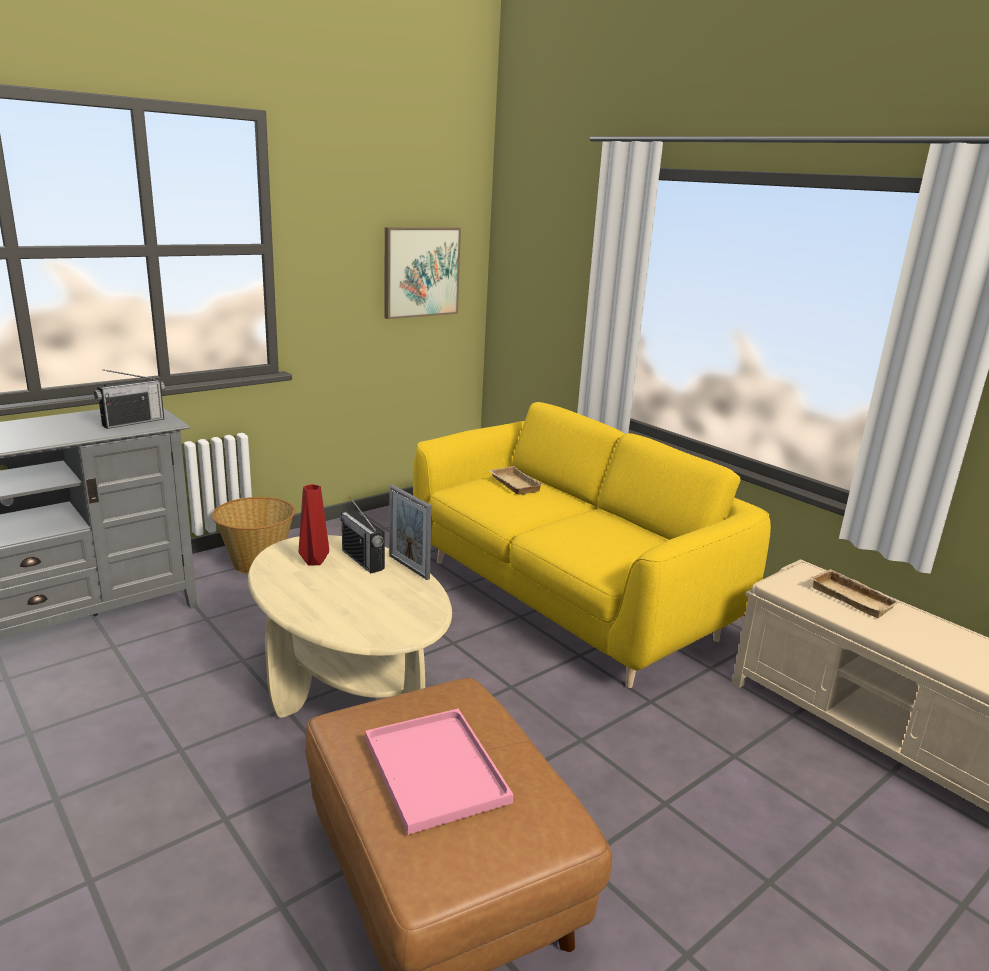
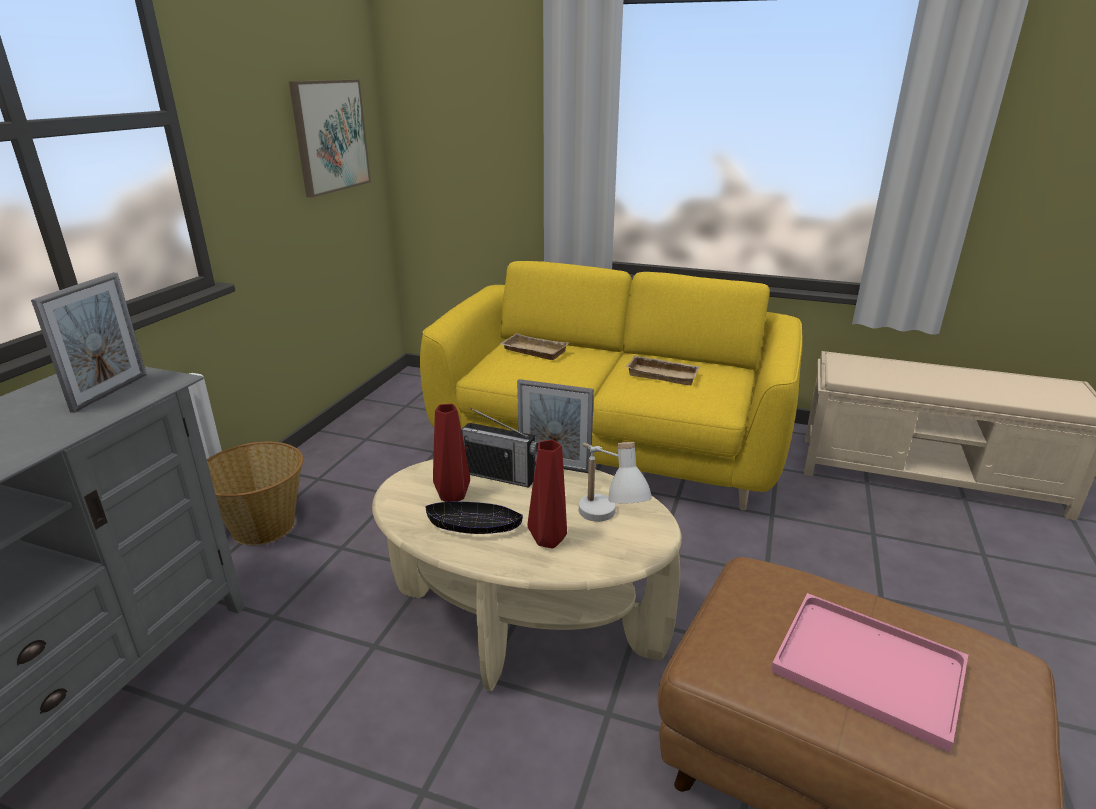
camera: 30 degrees left, 5 degrees up
radio [94,369,165,429] -> picture frame [31,273,147,413]
beige tray [810,569,901,618] -> beige tray moved to [626,355,700,385]
none -> black bowl [425,501,523,534]
none -> red vase [528,440,567,548]
none -> white table lamp [579,442,652,522]

